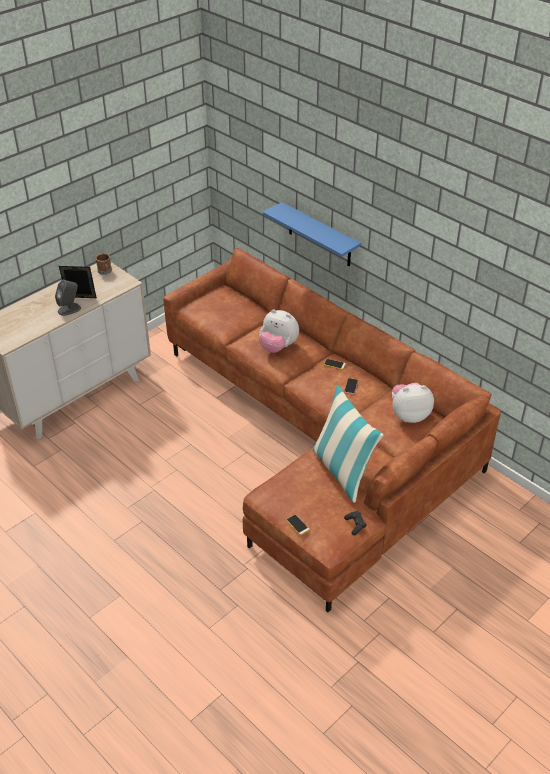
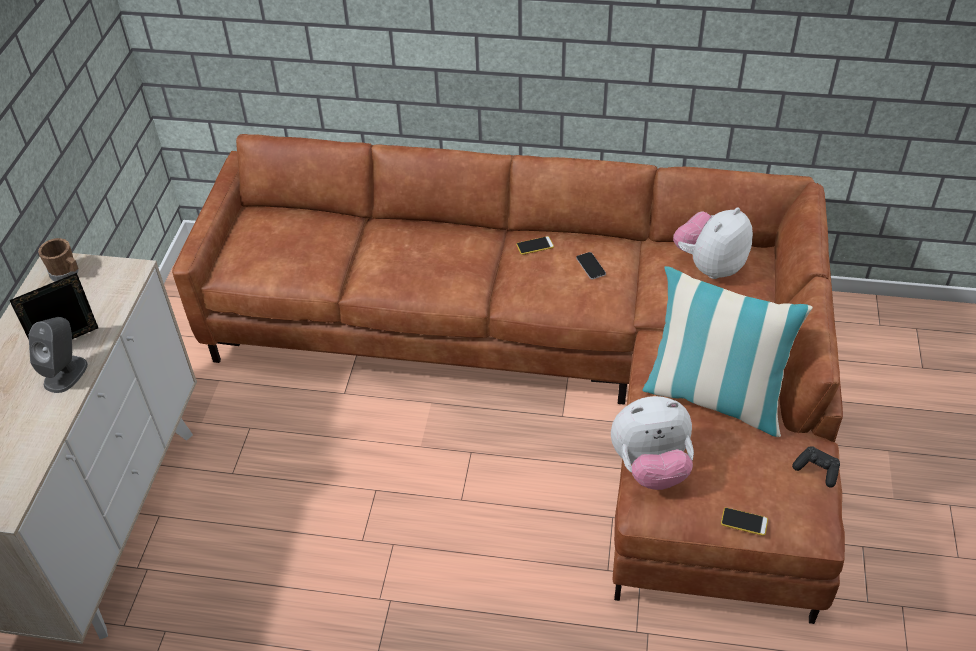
camera: 35 degrees left, 5 degrees up
plush toy [259,309,299,353] -> plush toy moved to [611,396,694,490]
blue shelf [263,202,361,266] -> none

